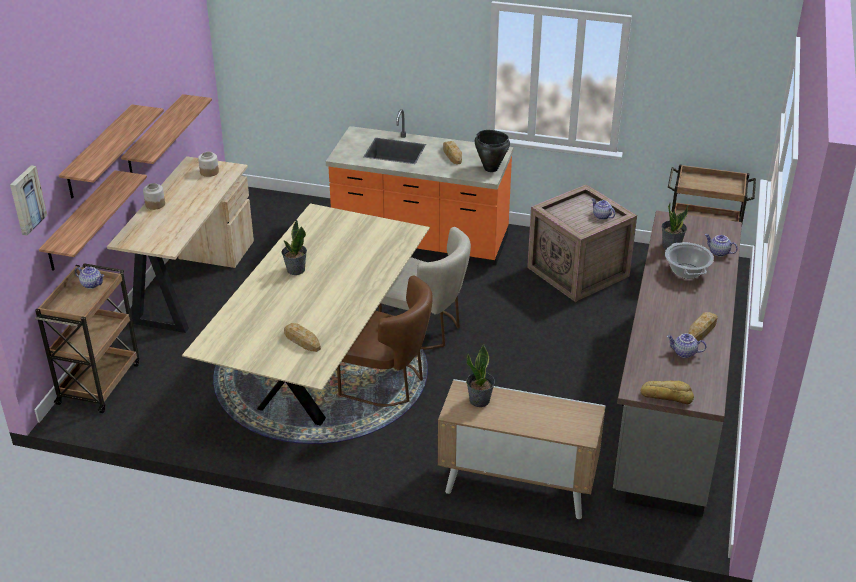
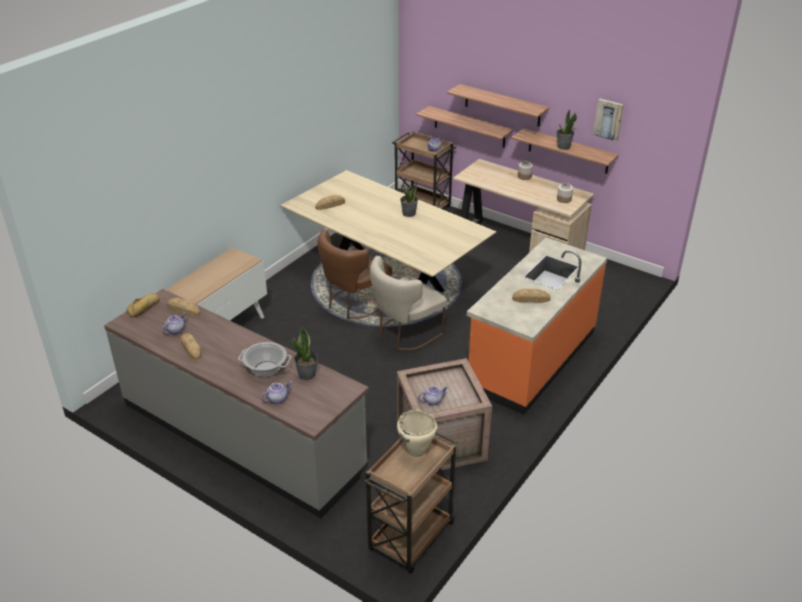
camera: 110 degrees right, 0 degrees up
picture [10,165,47,236] -> picture moved to [593,99,624,142]
potted plant [466,344,495,407] -> potted plant moved to [556,109,577,150]
black cooking pot [475,130,510,172] -> none
none -> bread [167,297,201,316]
none -> beige cooking pot [397,410,437,457]

